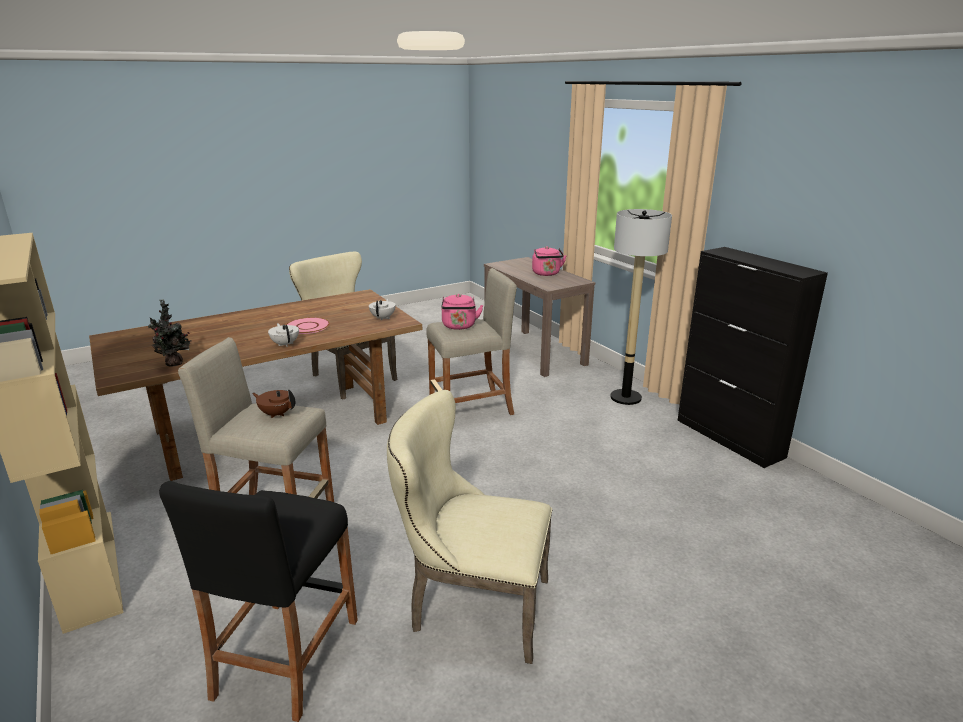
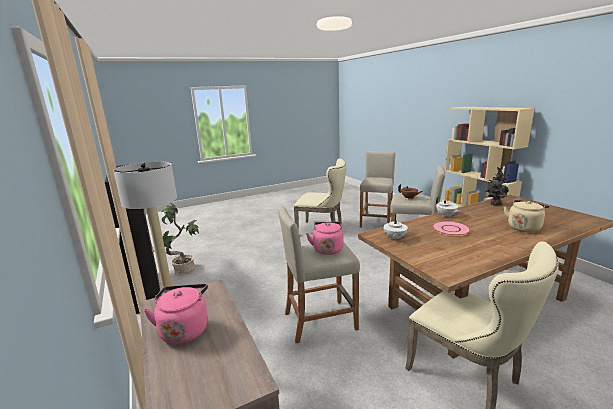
camera: 175 degrees left, 5 degrees down
black stool [159,481,358,722] -> beige stool [360,151,395,228]
none -> potted plant [159,203,199,274]
none -> beige kettle [504,200,549,232]

